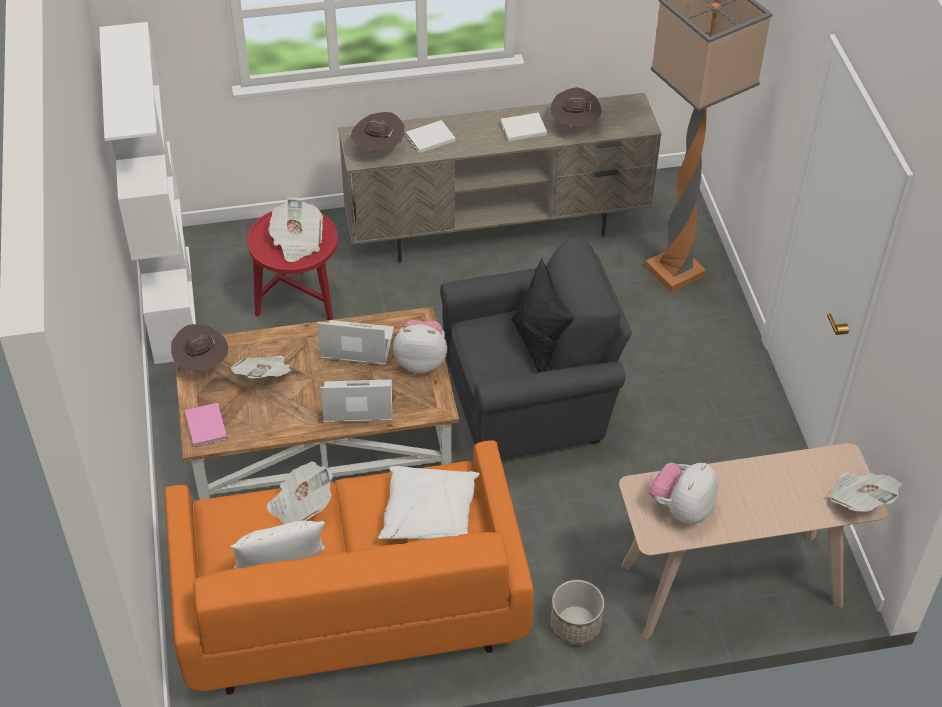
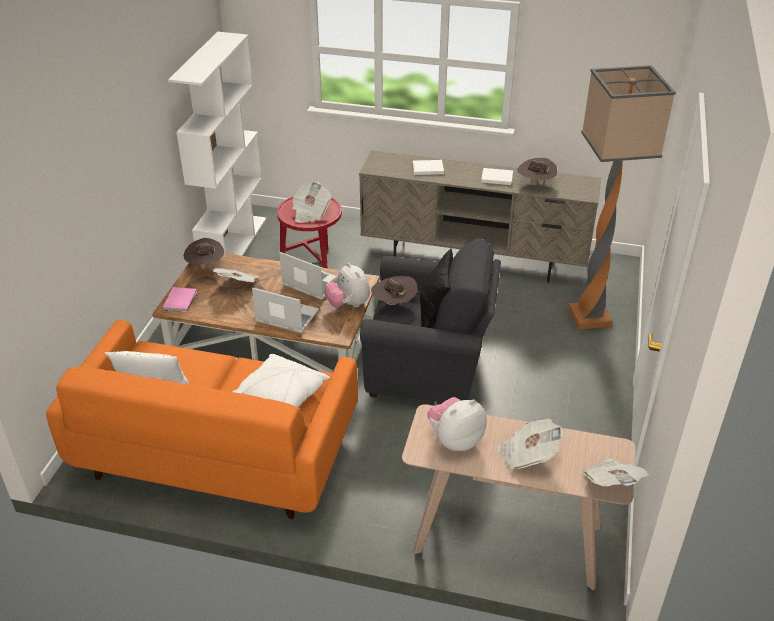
camera: 25 degrees right, 10 degrees down
newspaper [267,462,333,524] -> newspaper moved to [497,419,564,470]
brown hat [351,112,405,152] -> brown hat moved to [371,276,418,305]
plush toy [393,320,447,373] -> plush toy turned 150 degrees counterclockwise [325,263,370,307]
planter [550,580,604,645] -> none

